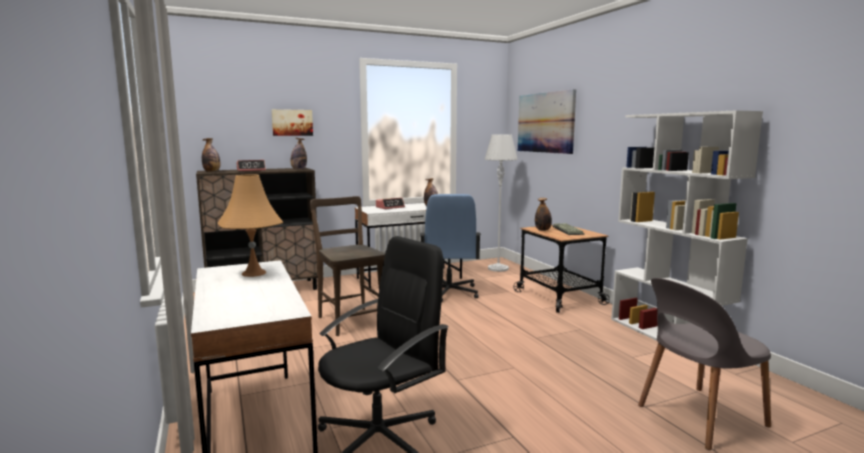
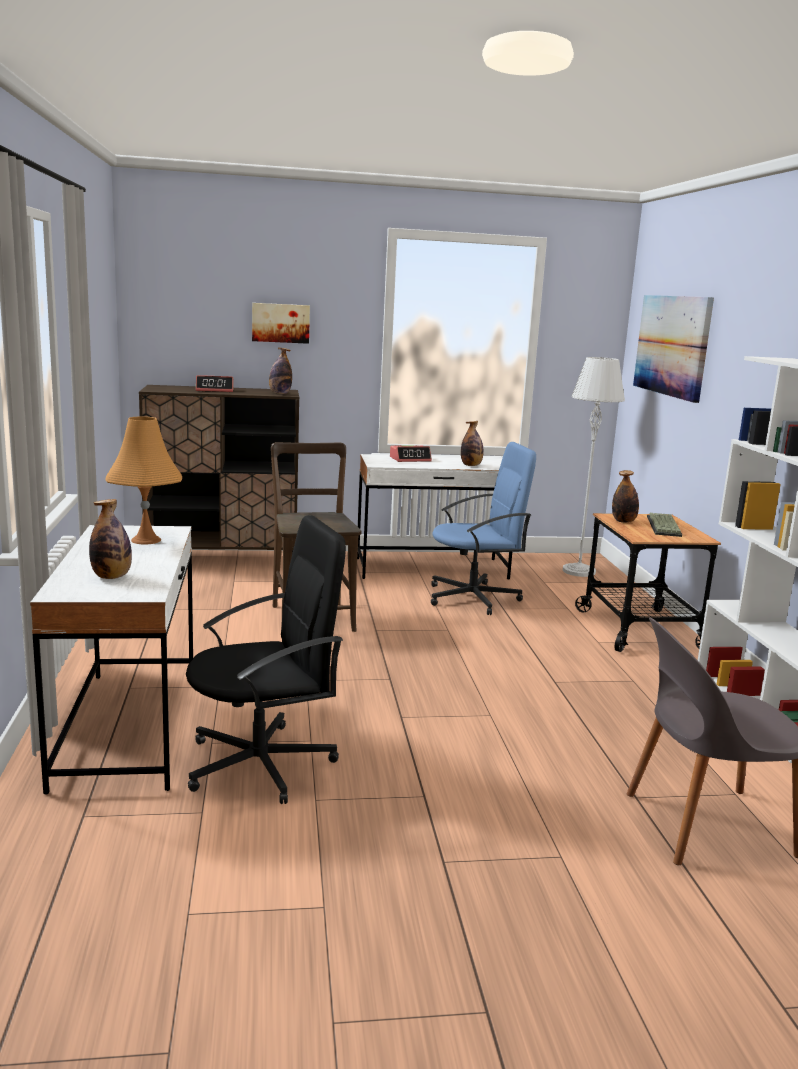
camera: 15 degrees right, 5 degrees up
bottle [202,138,220,172] -> bottle moved to [89,499,132,579]
blue office chair [420,194,481,303] -> blue office chair turned 120 degrees counterclockwise [431,442,536,615]

